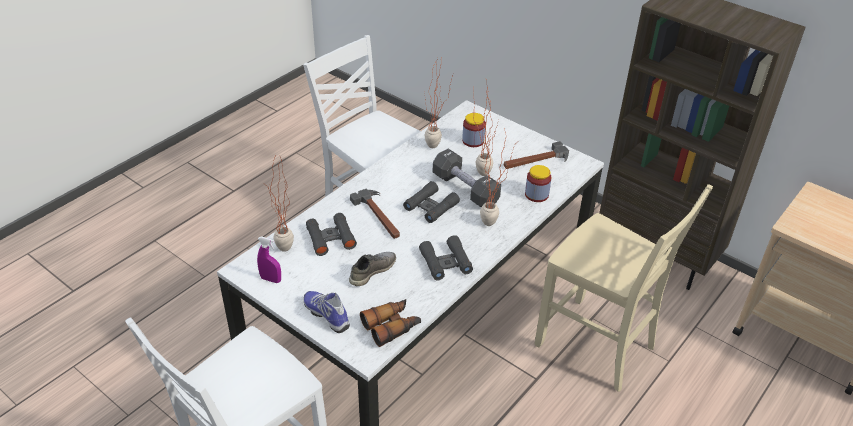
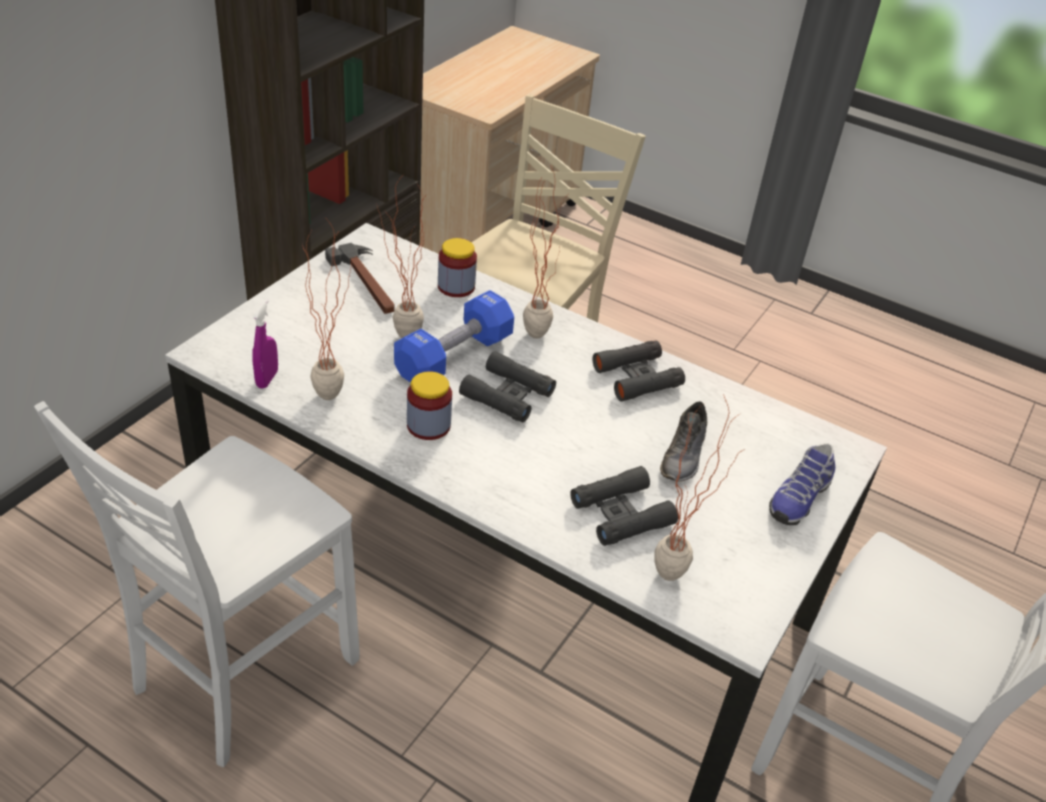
camera: 100 degrees left, 0 degrees up
purple spray bottle [257,236,281,283] -> purple spray bottle moved to [253,299,278,389]
grey shoe [349,252,396,286] -> grey shoe turned 105 degrees counterclockwise [660,401,707,482]
hammer [350,189,400,239] -> none
binoculars [360,299,421,347] -> none
black dumbbell [433,149,501,207] -> blue dumbbell [394,290,514,383]
jar [462,113,486,147] -> jar moved to [407,371,452,440]

